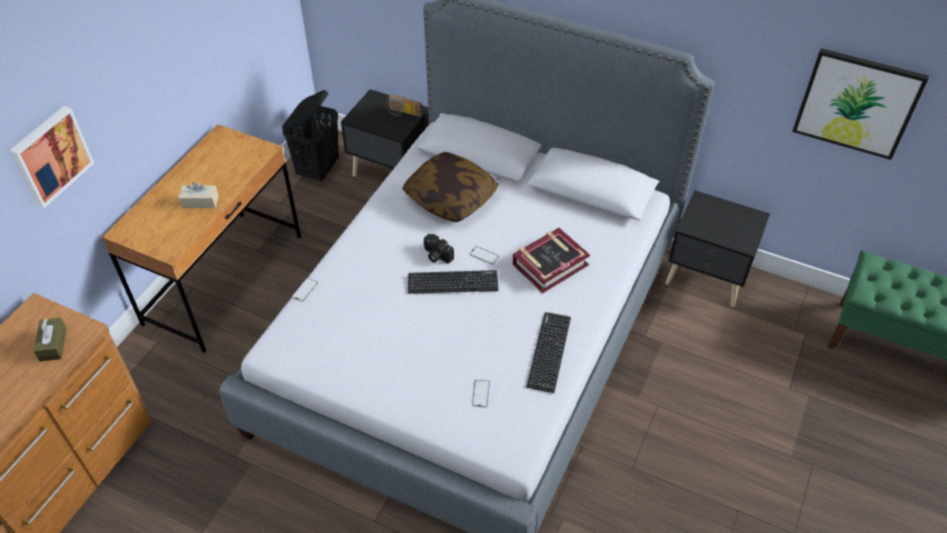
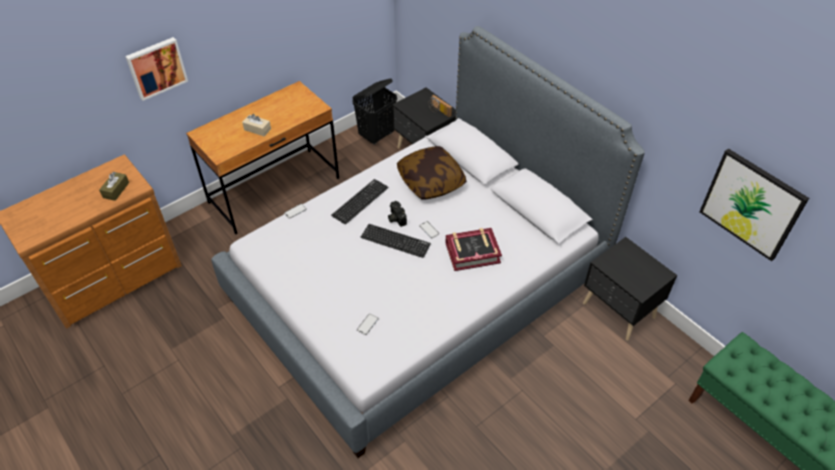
camera: 25 degrees right, 0 degrees up
keyboard [526,312,571,393] -> keyboard moved to [331,179,389,224]

